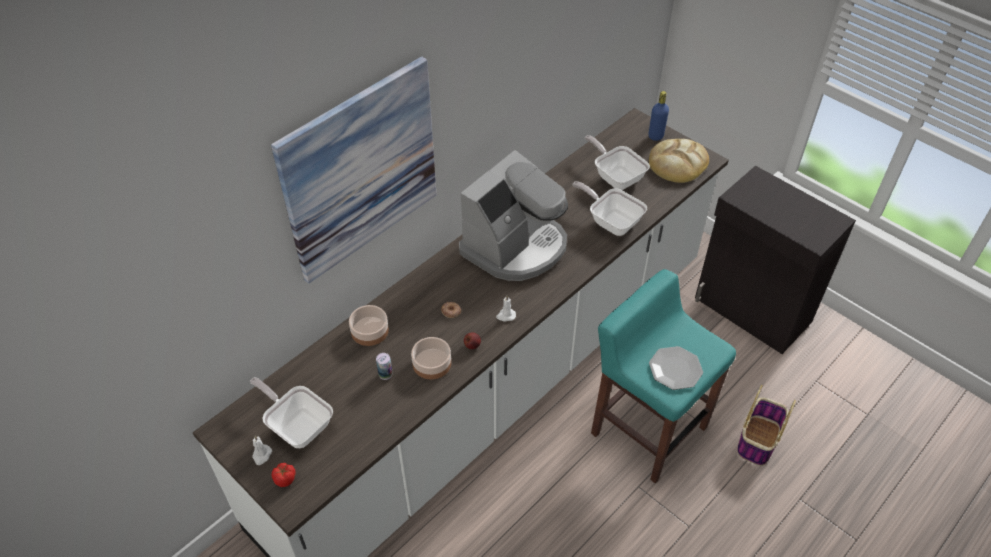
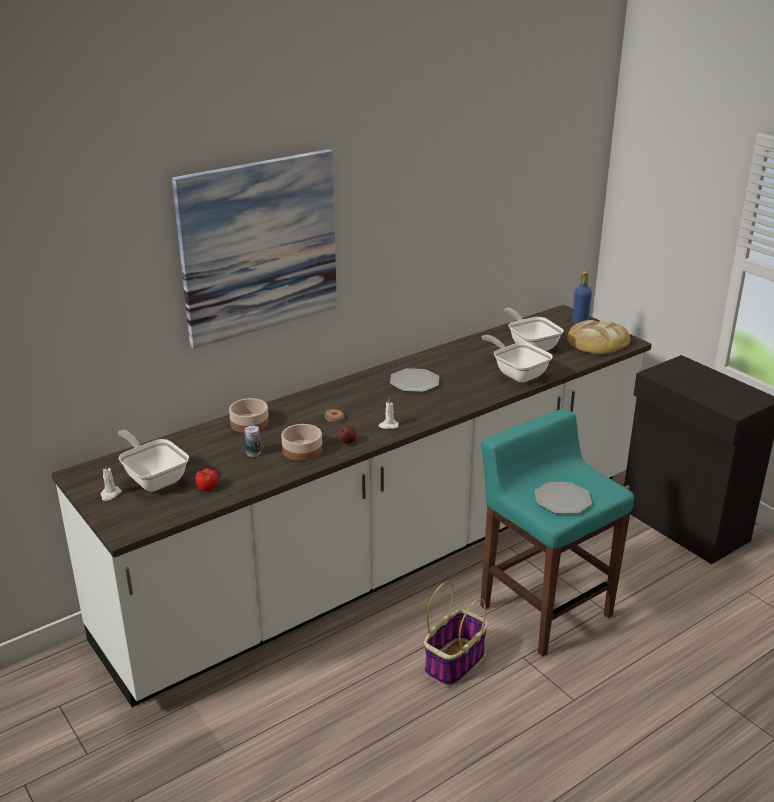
camera: 10 degrees right, 20 degrees down
tomato [272,463,296,487] -> tomato moved to [195,468,219,491]
coffee machine [459,150,568,281] -> plate [390,368,439,392]
basket [737,385,796,466] -> basket moved to [424,581,488,687]

